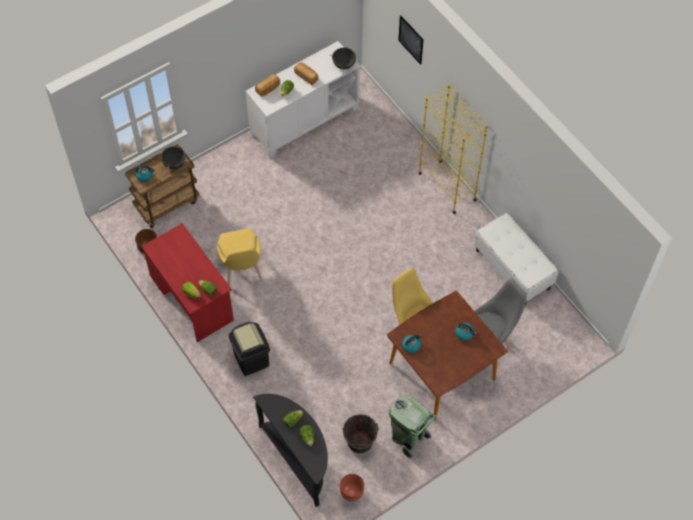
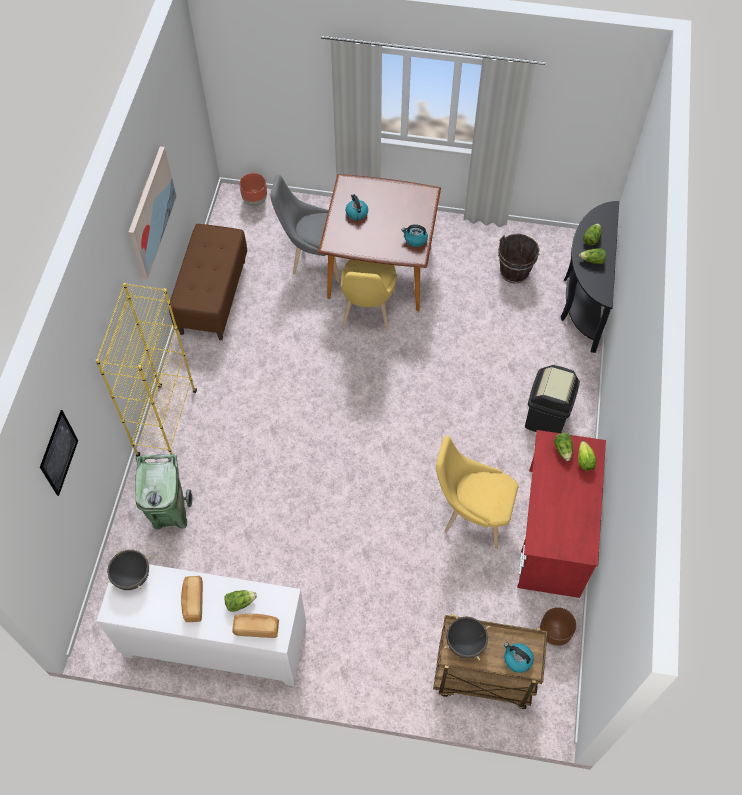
camera: 135 degrees left, 0 degrees up
yellow chair [217,228,263,286] -> yellow chair turned 105 degrees counterclockwise [436,436,519,549]
brown planter [340,474,364,502] -> brown planter moved to [239,173,267,206]
green trash can [389,396,437,458] -> green trash can moved to [135,454,193,529]
white bench [474,213,559,305] -> brown bench [169,224,247,340]
none -> picture [129,146,177,279]

